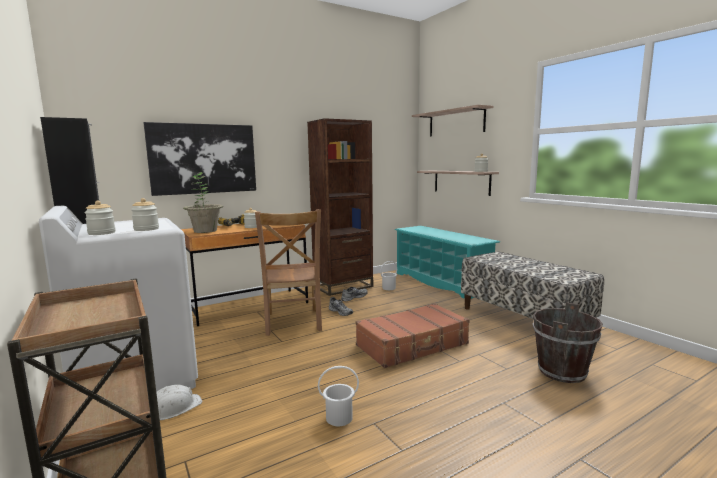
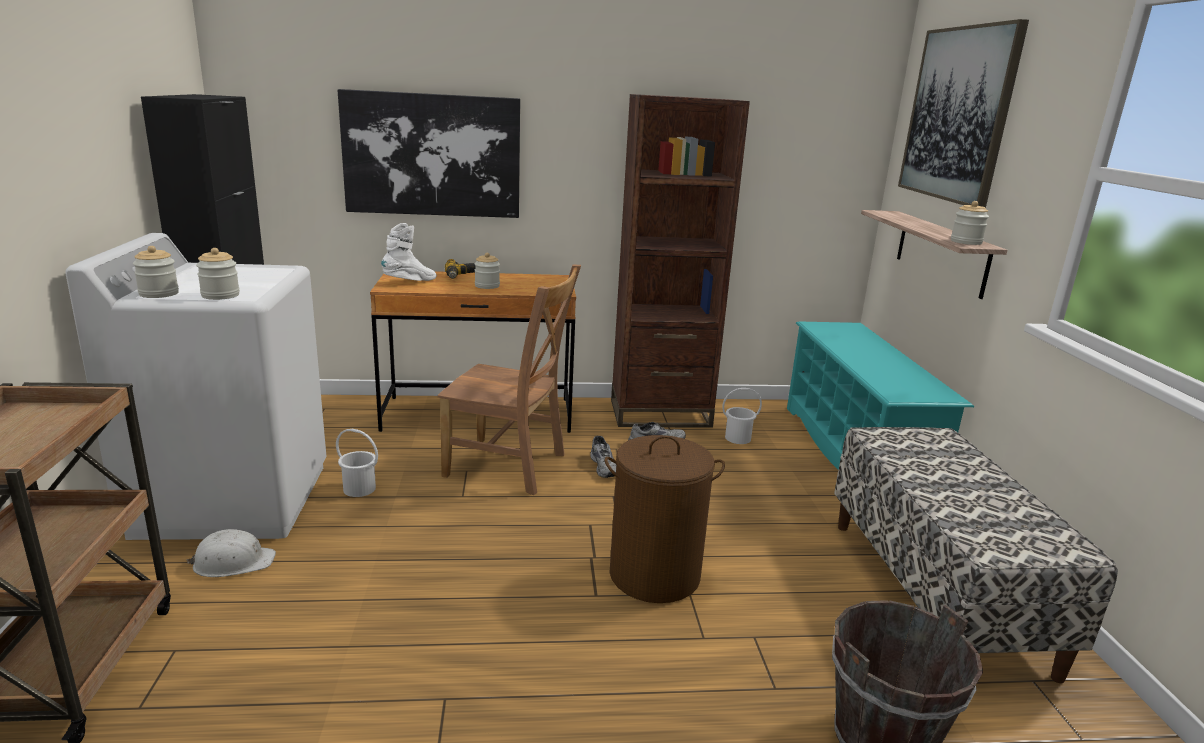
camera: 25 degrees right, 10 degrees up
potted plant [183,172,223,233] -> white boot [381,223,437,281]
brown chair [255,209,322,336] -> brown chair turned 90 degrees counterclockwise [438,264,581,495]
white bucket [318,366,359,426] -> white bucket moved to [336,429,378,497]
brown suitcase [356,303,470,368] -> brown laundry basket [605,435,725,603]
shelf [412,105,493,137] -> picture [898,19,1029,208]

